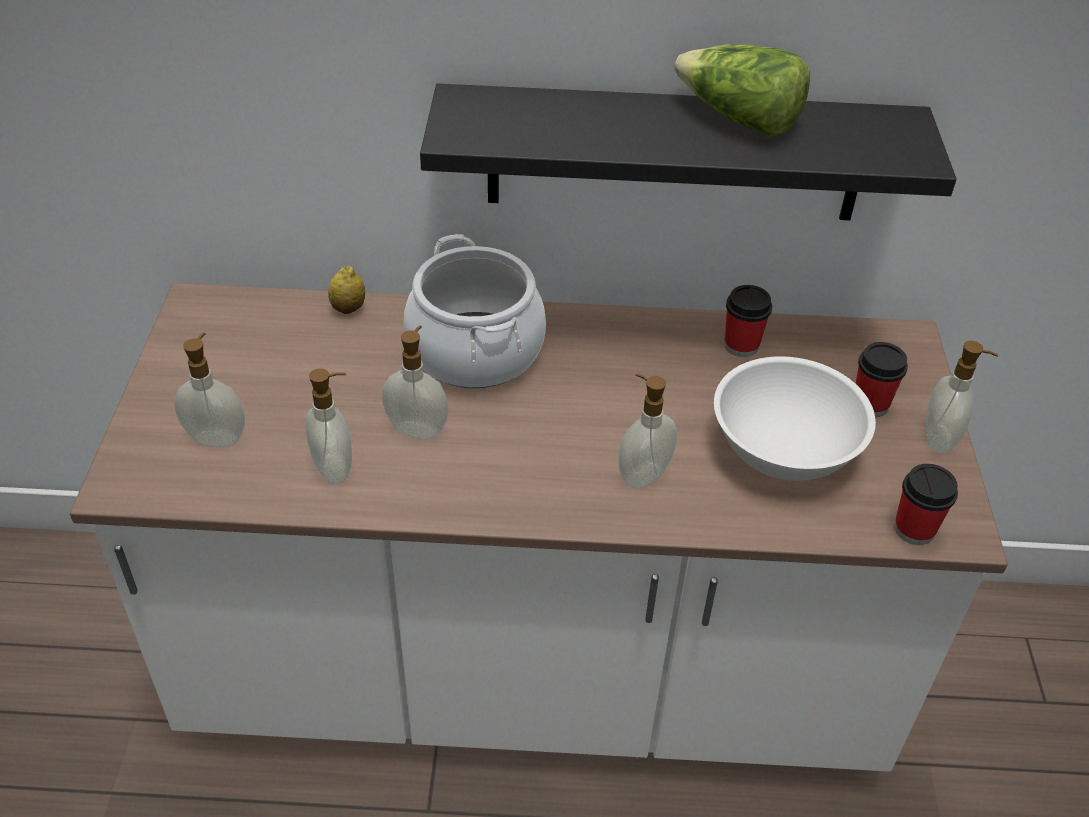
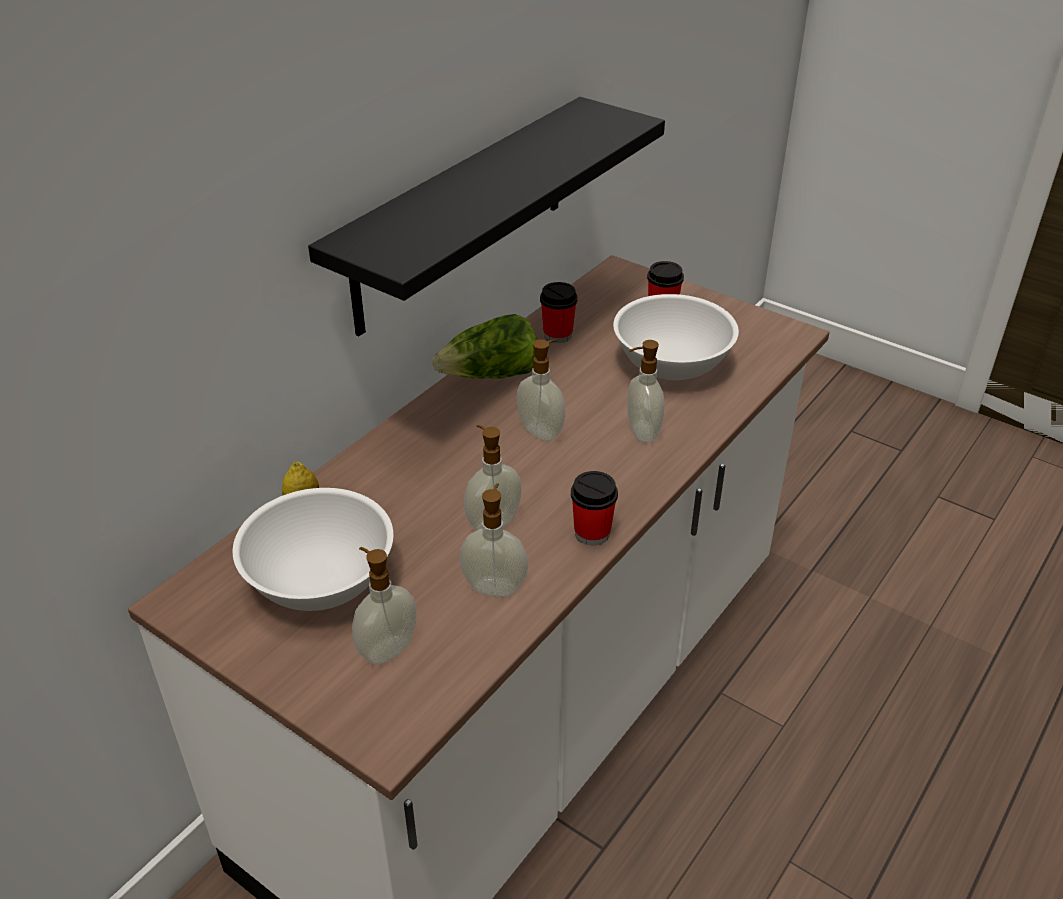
camera: 55 degrees left, 5 degrees down
cooking pot [404,234,546,388] -> none
lettuce [675,44,810,137] -> lettuce moved to [433,314,537,379]
cup [894,464,958,545] -> cup moved to [571,471,618,545]
soap dispenser [926,341,998,453] -> soap dispenser moved to [517,339,565,441]
none -> white bowl [233,488,393,611]

